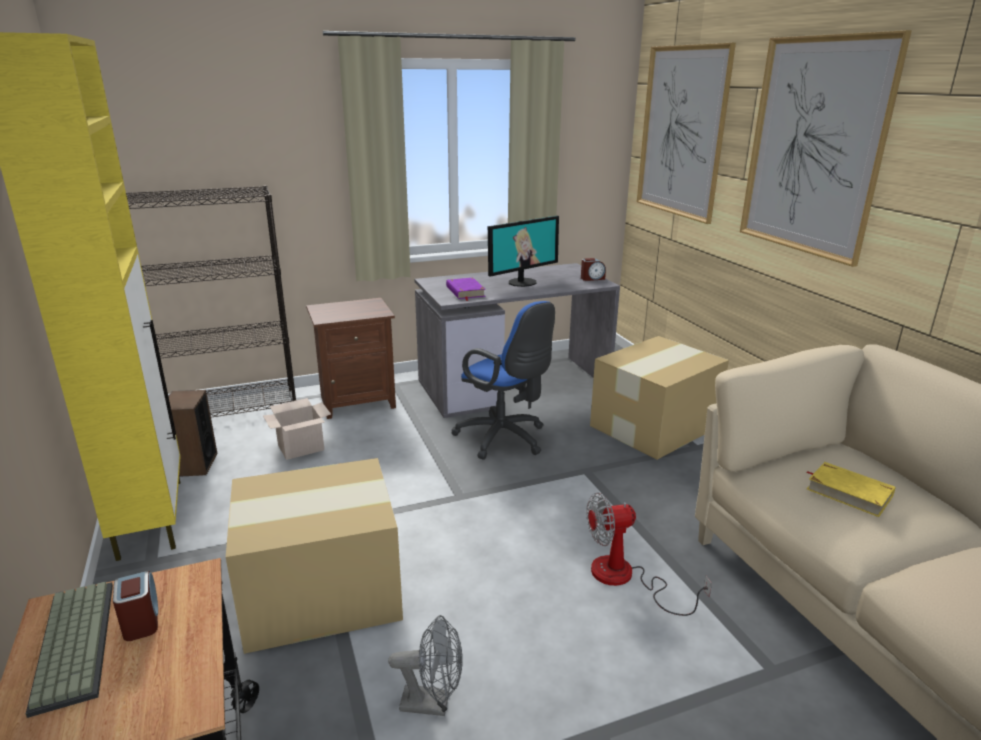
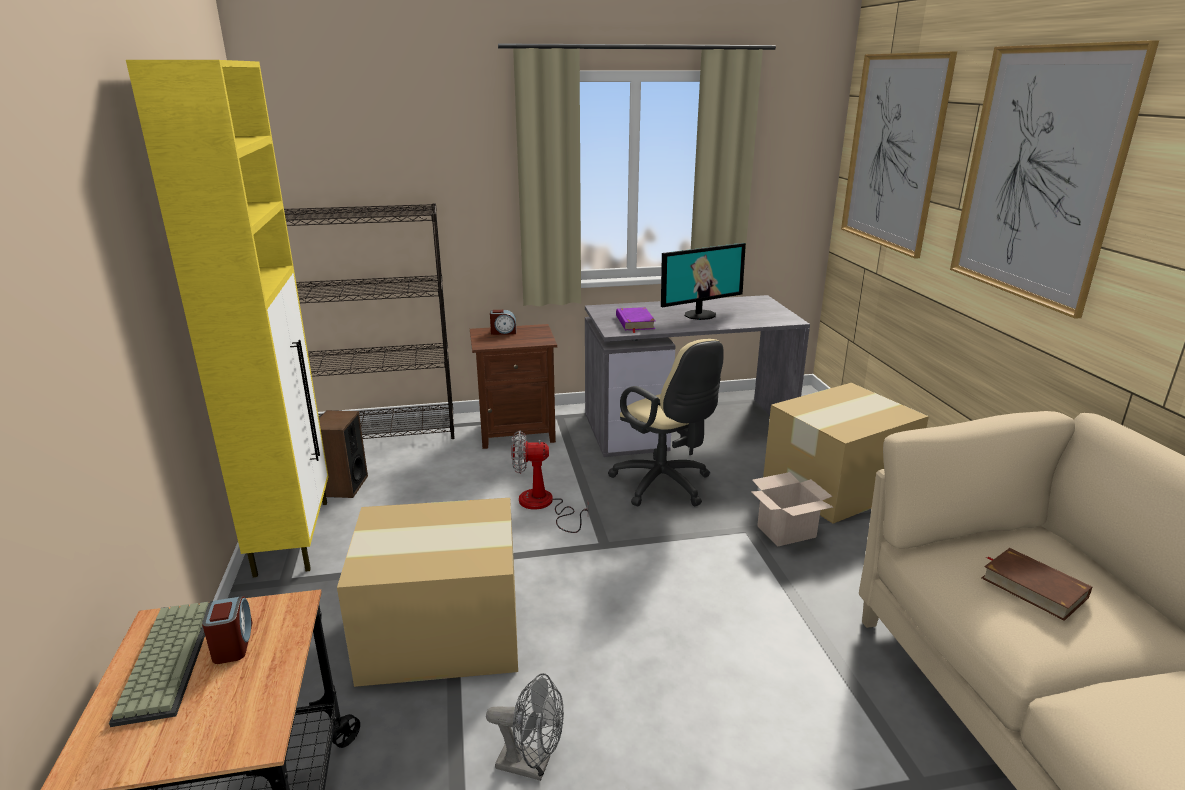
camera: 10 degrees right, 0 degrees up
cardboard box [263,398,331,460] -> cardboard box moved to [751,472,833,546]
blue office chair [451,301,555,460] -> beige office chair [608,339,724,507]
alarm clock [581,258,606,281] -> alarm clock moved to [490,310,516,335]
fan [586,492,712,616] -> fan moved to [512,431,588,533]
yellow book [807,462,896,517] -> brown book [982,548,1092,621]

